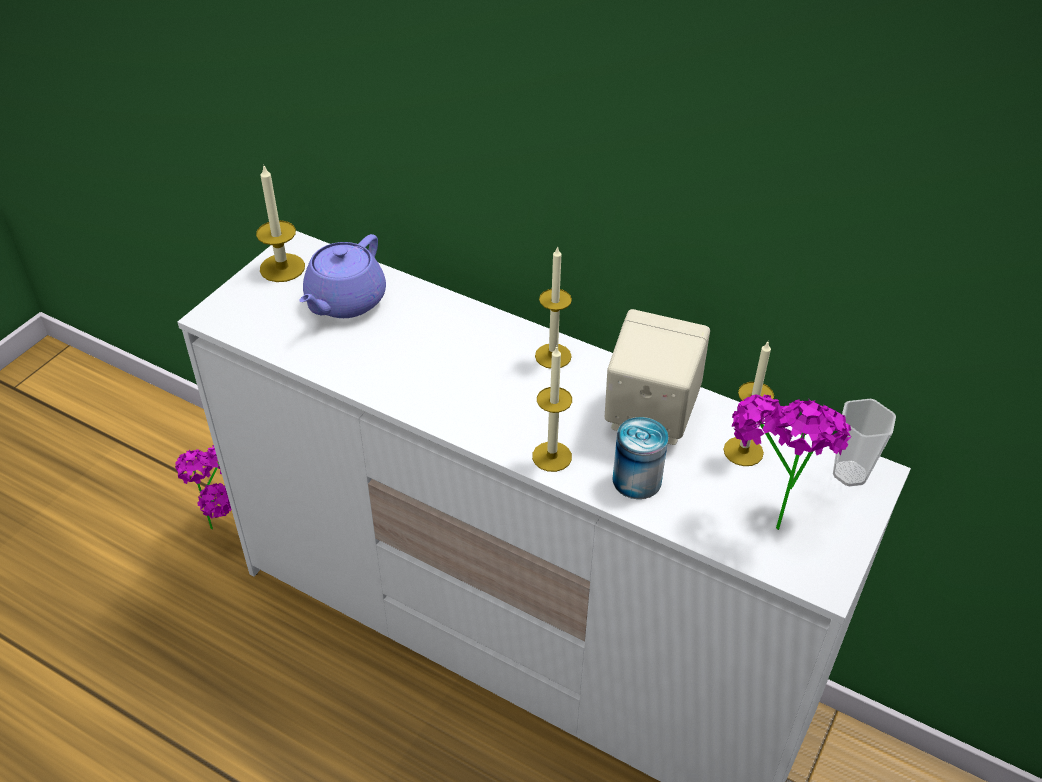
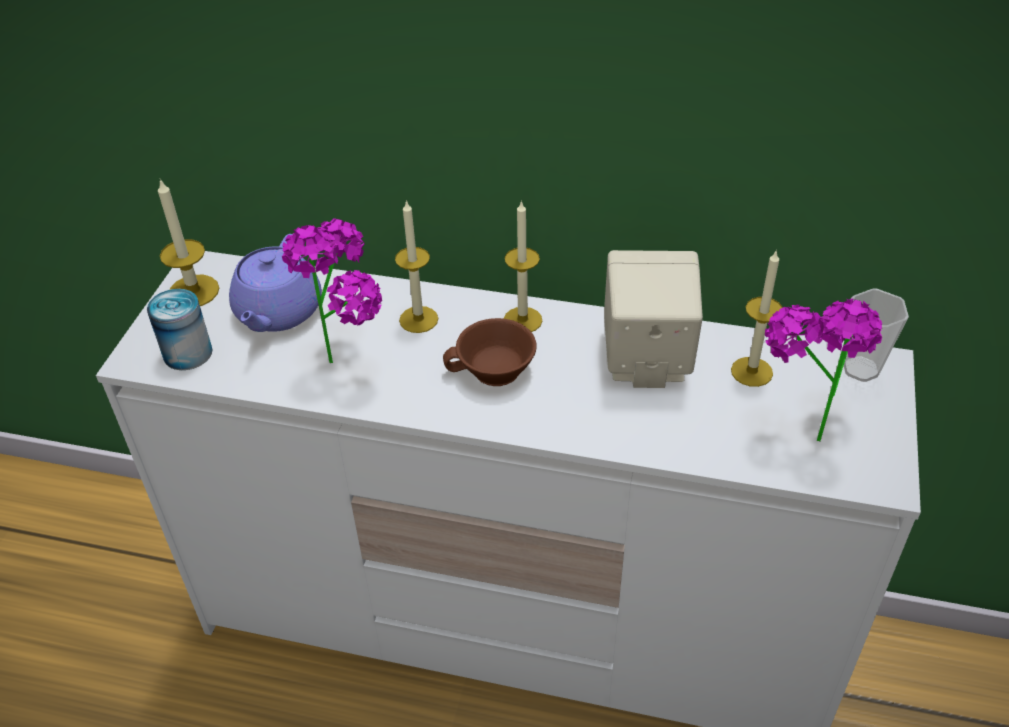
camera: 15 degrees left, 0 degrees up
potted plant [175,445,232,529] -> potted plant moved to [282,218,382,363]
candle [532,345,572,472] -> candle moved to [395,200,438,333]
can [612,417,668,499] -> can moved to [147,289,212,370]
none -> brown cup [443,318,537,386]

